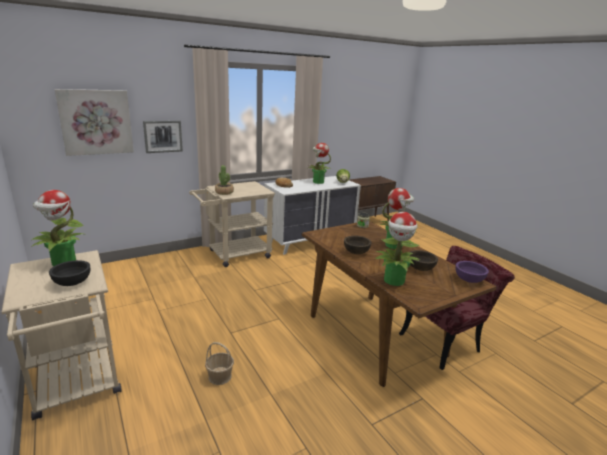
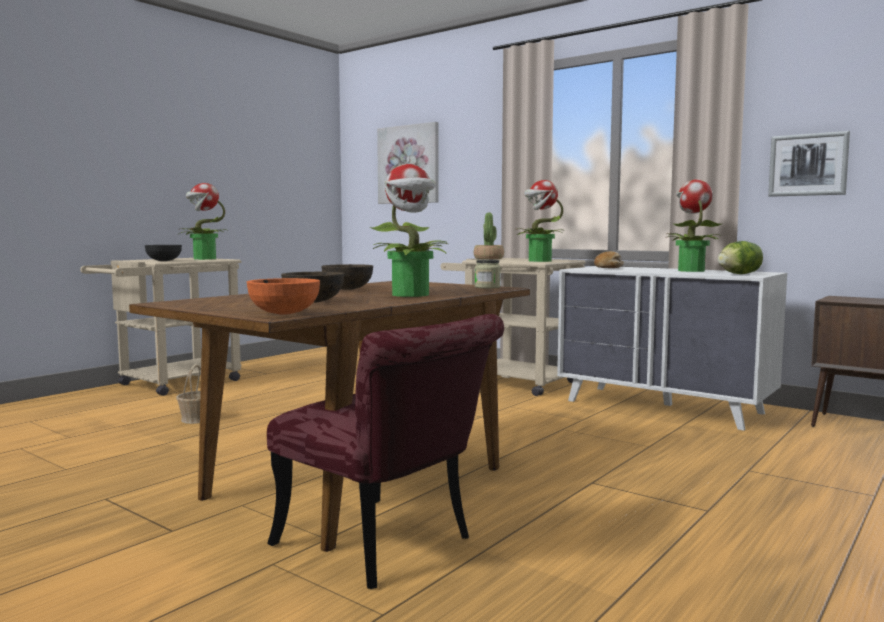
camera: 70 degrees right, 15 degrees down
picture [143,120,183,153] -> picture moved to [768,131,850,197]
potted plant [374,212,420,286] -> potted plant moved to [516,180,565,262]
purple bowl [455,261,489,283] -> orange bowl [247,278,320,315]

